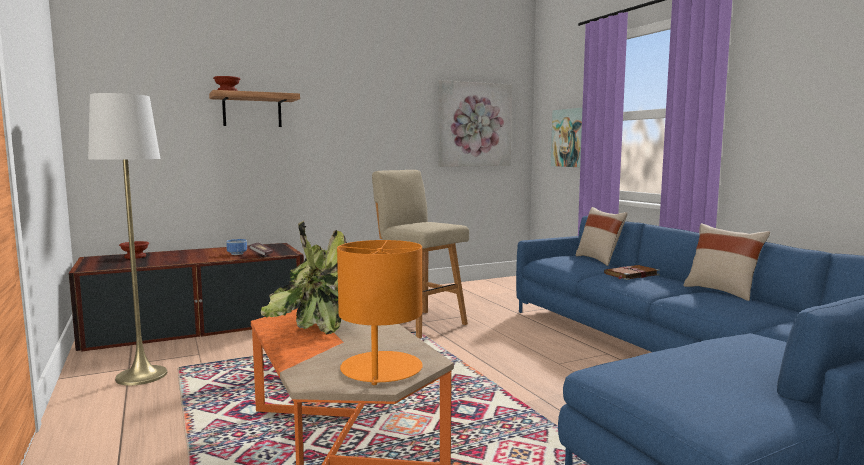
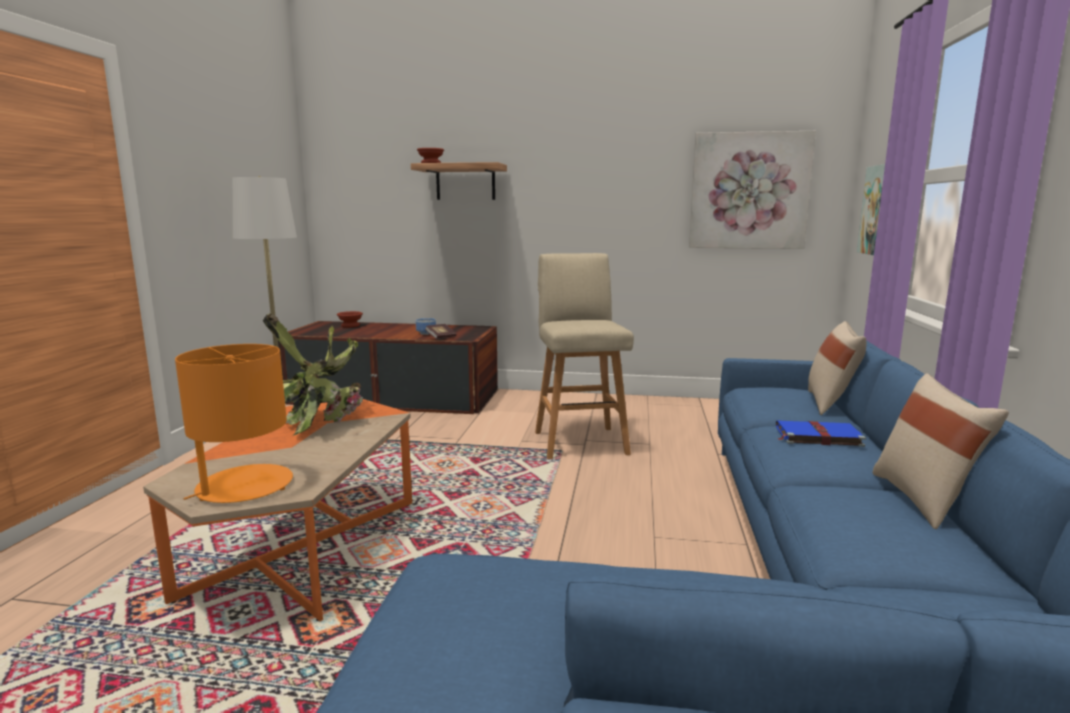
camera: 35 degrees right, 5 degrees up
brown book [604,265,660,280] -> blue book [776,420,866,447]

